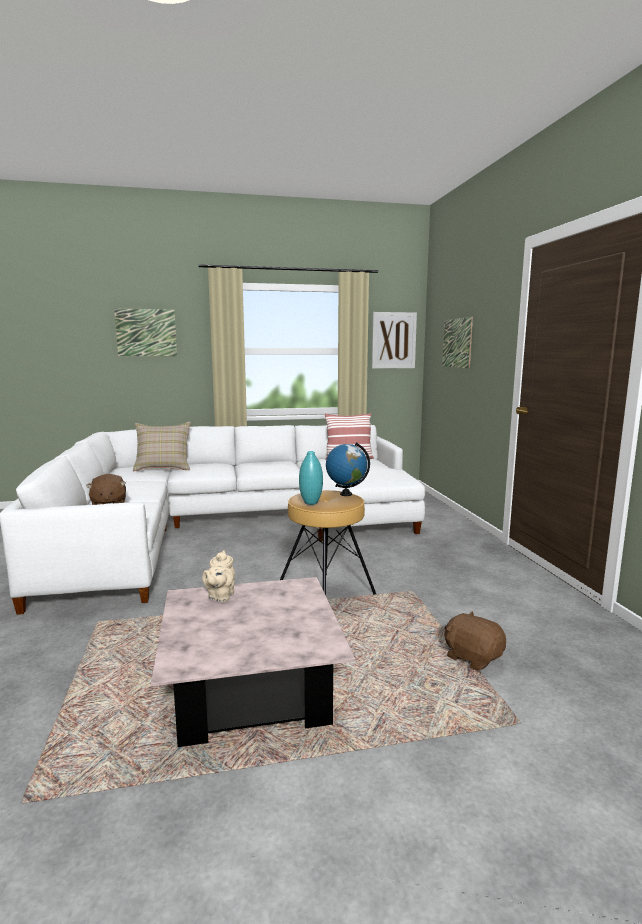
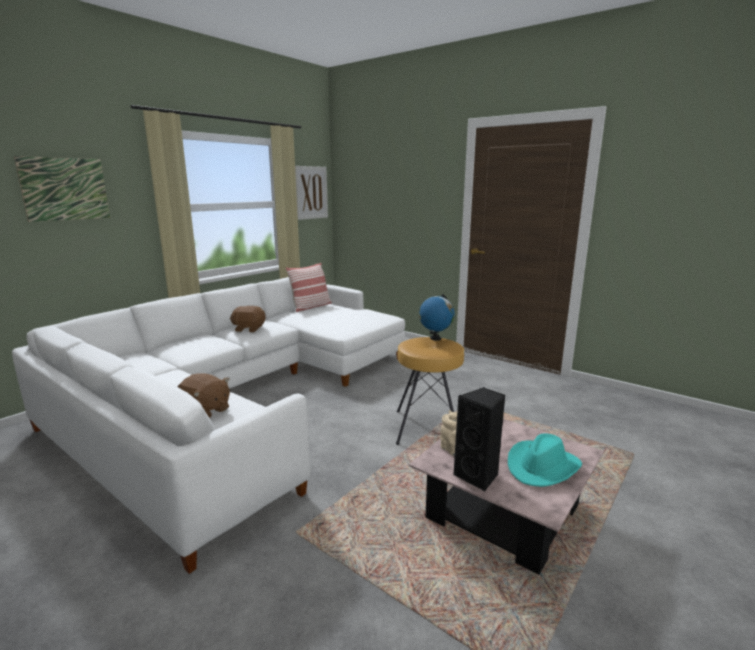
camera: 40 degrees left, 5 degrees up
beige pillow [133,422,191,471] -> none
turquoise vase [299,451,323,505] -> none
picture [442,317,473,368] -> none
brown plush toy [444,611,506,671] -> brown plush toy moved to [230,306,266,332]
none -> black speaker [453,387,505,492]
none -> turquoise hat [508,433,582,487]

